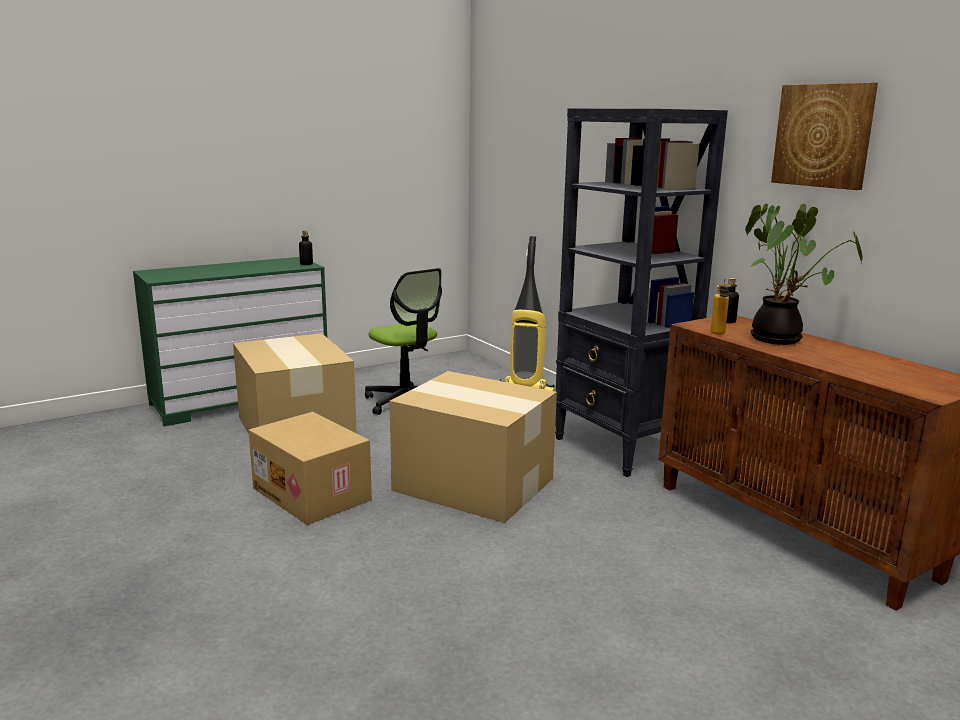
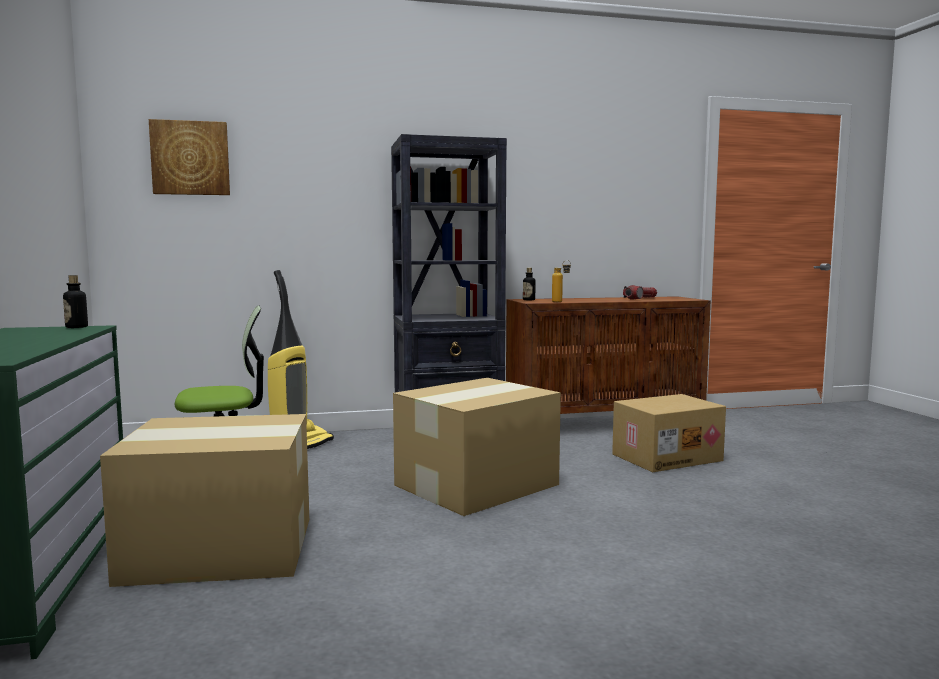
camera: 70 degrees left, 10 degrees down
cardboard box [249,412,372,525] -> cardboard box moved to [612,394,726,472]
potted plant [745,204,863,345] -> none
picture [771,82,878,190] -> picture moved to [149,119,230,195]
none -> flashlight [623,285,657,300]

